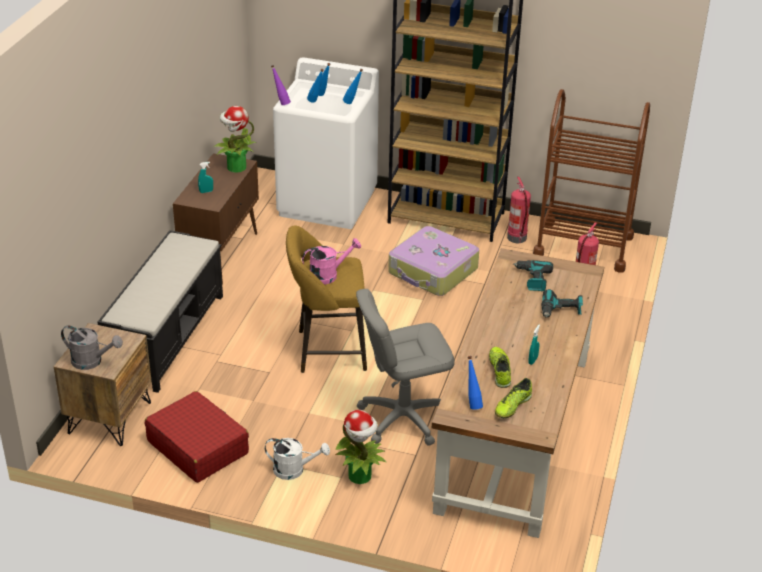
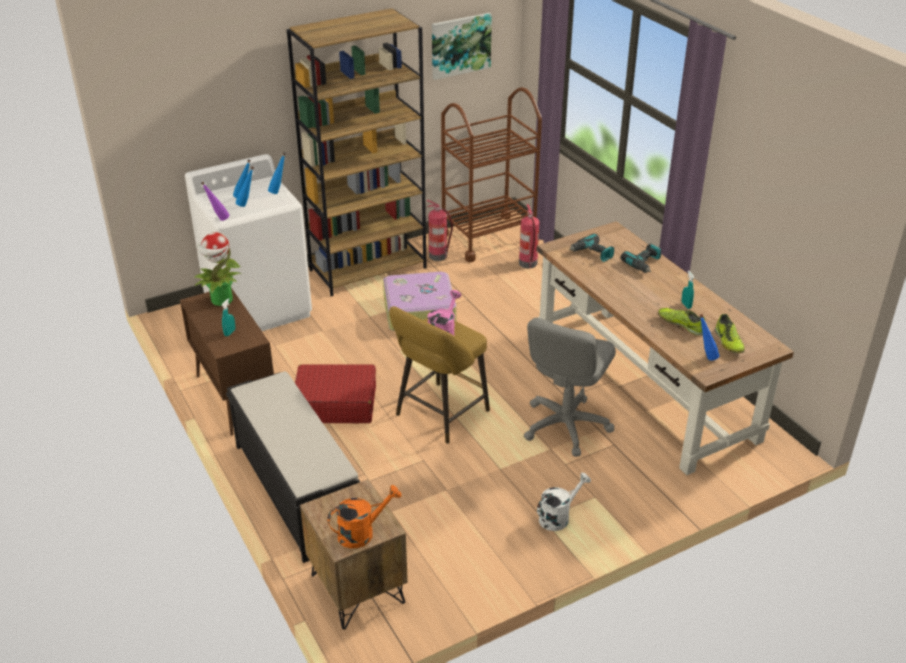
camera: 45 degrees left, 0 degrees up
grey watering can [61,326,123,370] -> orange watering can [327,485,401,549]
red suitcase [145,391,249,483] -> red suitcase moved to [295,364,376,423]
potted plant [335,410,386,484] -> none
none -> picture [432,13,492,80]

